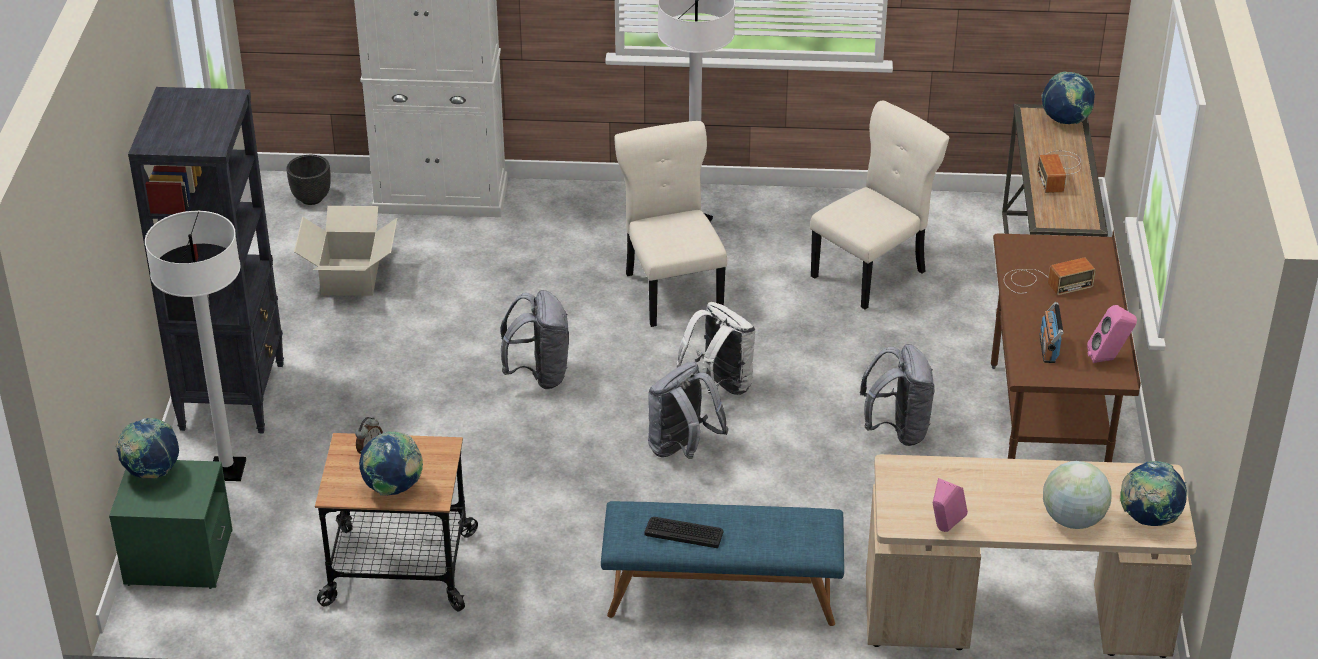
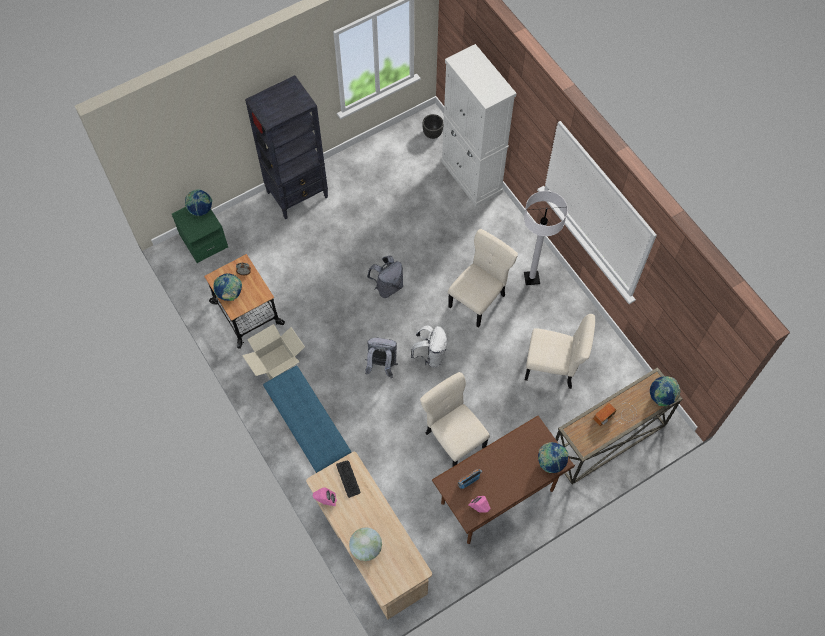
camera: 55 degrees right, 25 degrees up
white floor lamp [145,211,246,481] -> none
cardboard box [294,206,397,296] -> cardboard box moved to [242,324,305,380]
keyboard [645,517,723,548] -> keyboard moved to [336,461,360,498]
grey backpack [860,344,934,446] -> beige chair [420,372,490,467]
radio [1004,257,1096,295] -> none
globe [1120,461,1187,526] -> globe moved to [538,442,569,473]

